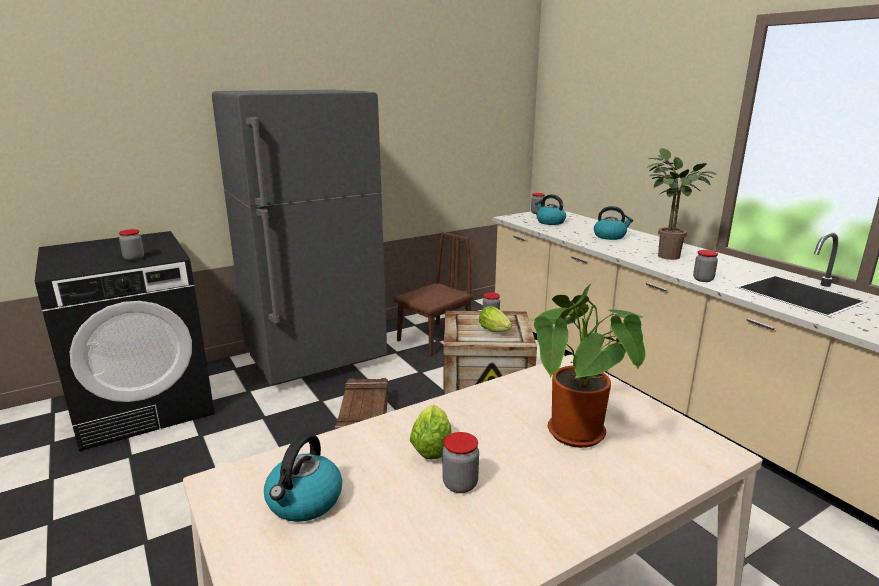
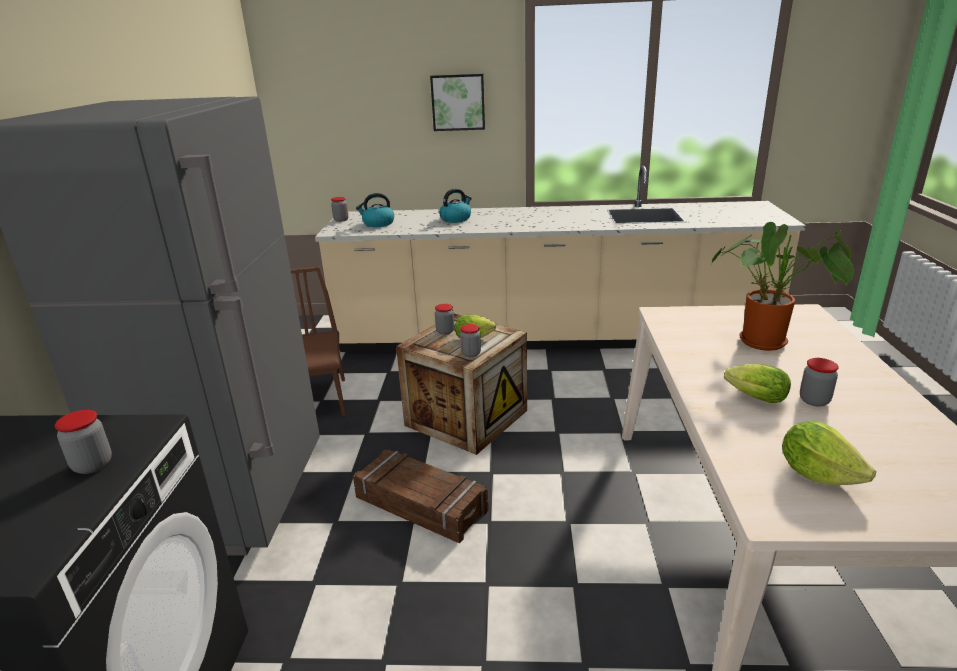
camera: 55 degrees left, 5 degrees up
kettle [264,433,342,522] -> lettuce [782,420,876,485]
potted plant [647,148,717,260] -> none
jar [693,250,718,282] -> jar moved to [460,324,481,357]
none -> picture [430,74,485,131]

